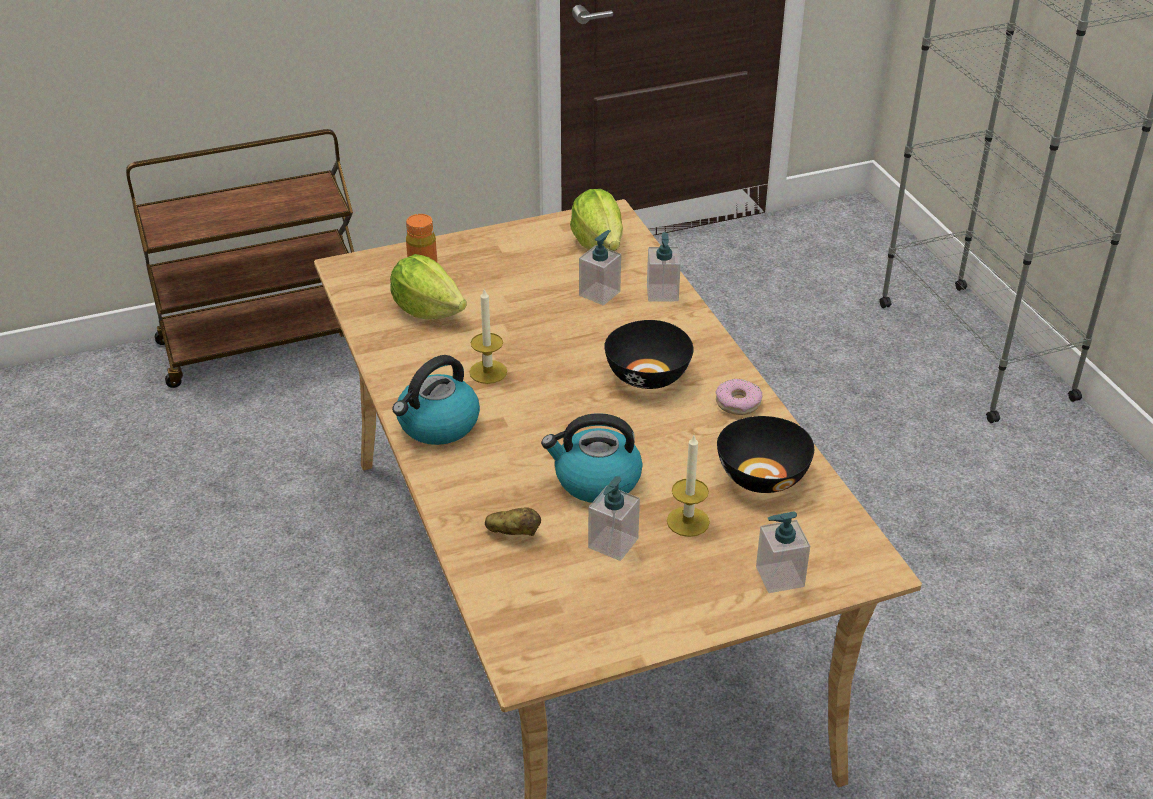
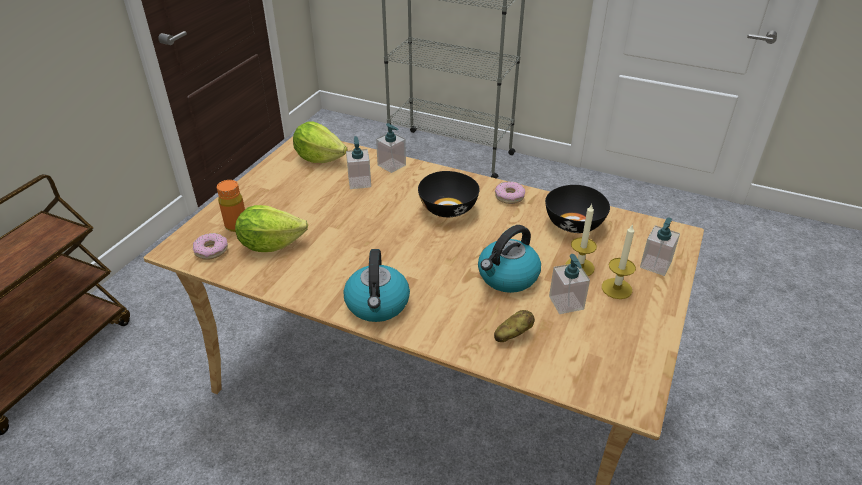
camera: 45 degrees left, 0 degrees up
candle [469,289,507,384] -> candle moved to [602,224,636,299]
none -> donut [193,233,228,260]

